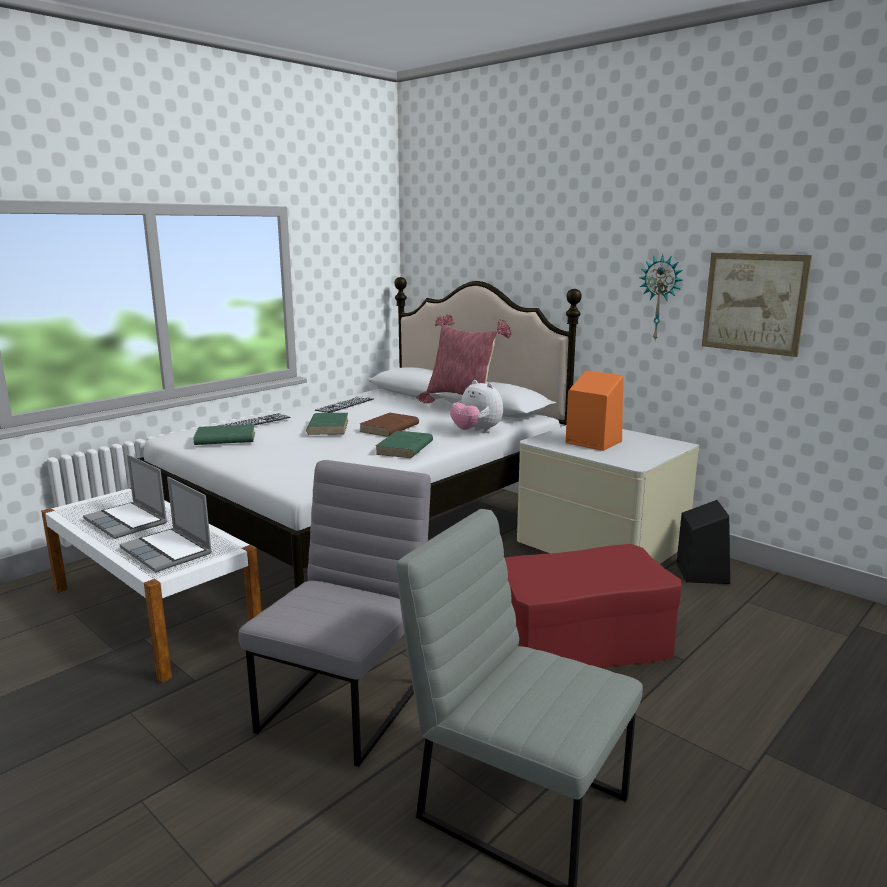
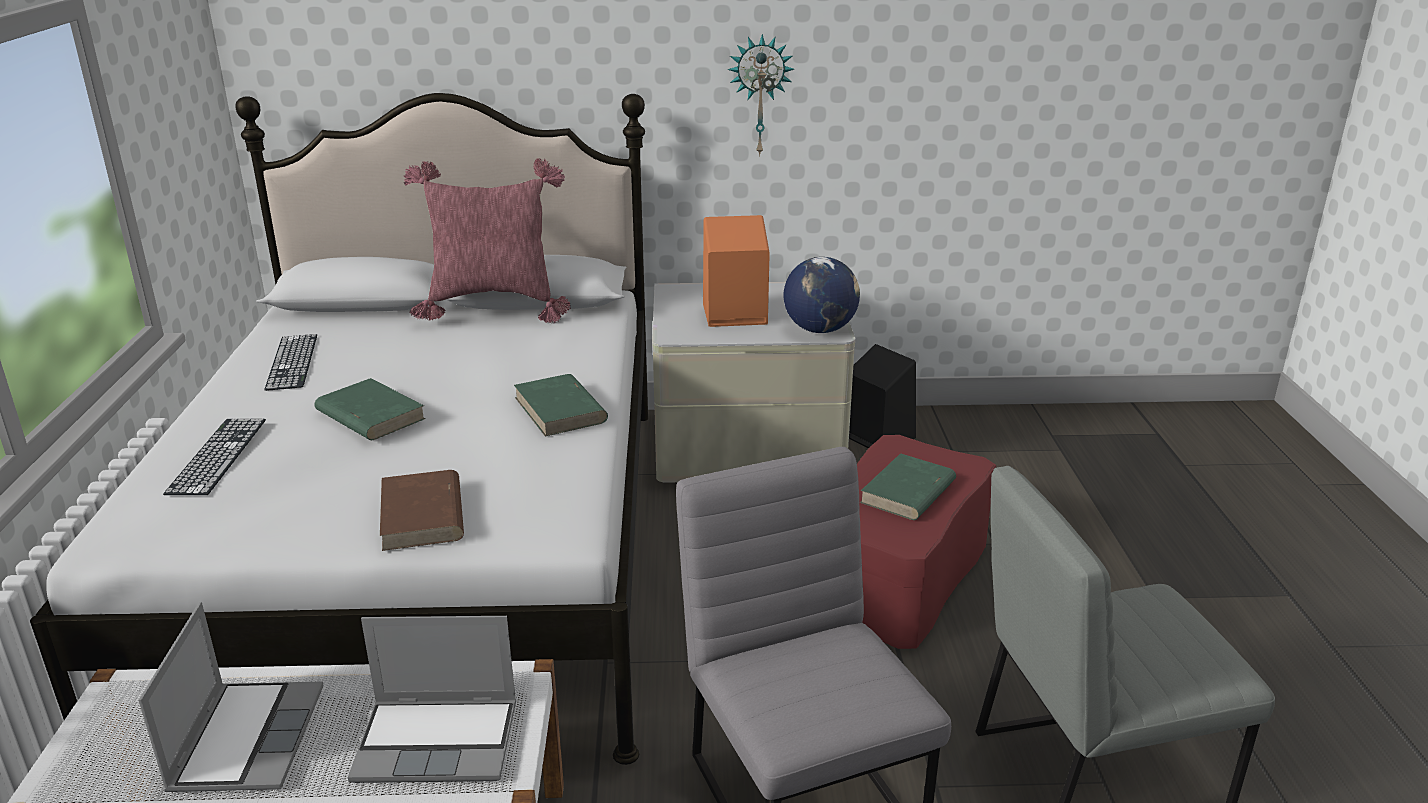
camera: 45 degrees left, 10 degrees up
laptop [83,454,167,539] -> laptop turned 90 degrees counterclockwise [138,602,323,792]
green book [194,424,255,445] -> green book moved to [860,453,956,520]
brown book [360,413,419,437] -> brown book moved to [380,470,464,551]
plush toy [450,380,503,433] -> none
picture [702,253,812,357] -> none
none -> globe [783,257,860,333]

